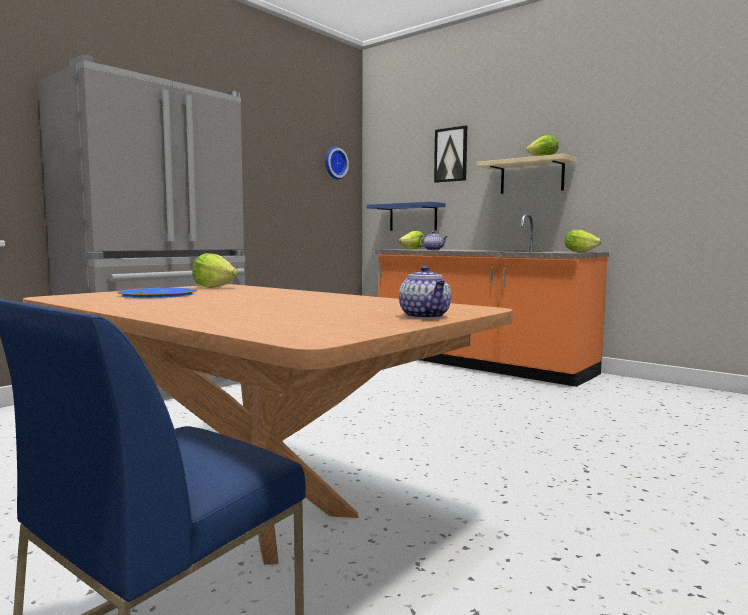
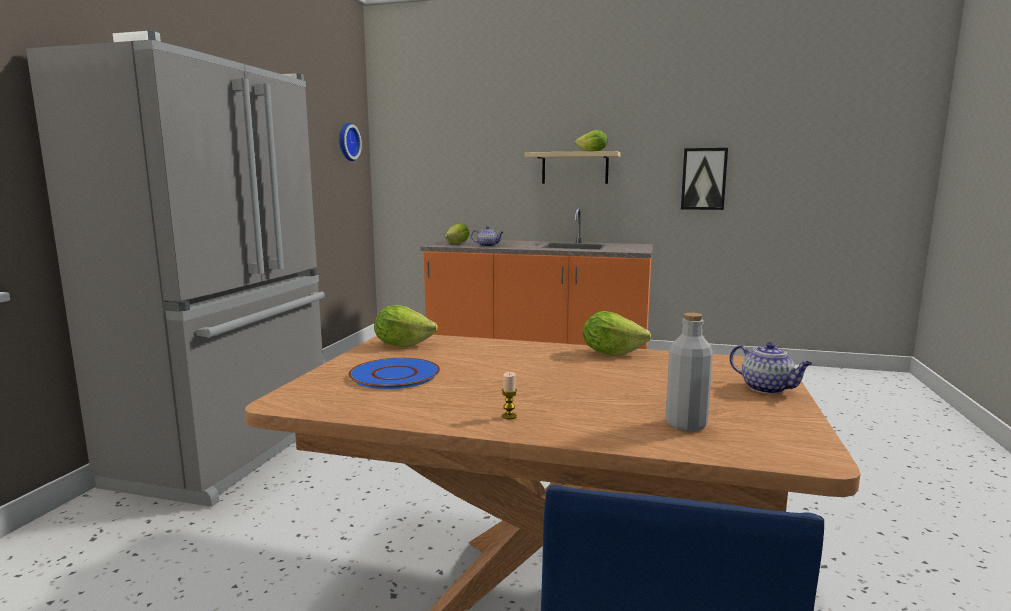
camera: 25 degrees left, 5 degrees up
blue shelf [367,202,446,231] -> none
picture [434,125,467,183] -> picture moved to [681,148,728,210]
lettuce [564,229,602,252] -> lettuce moved to [583,311,651,356]
none -> candle [502,372,517,419]
none -> grey bottle [665,313,713,431]

